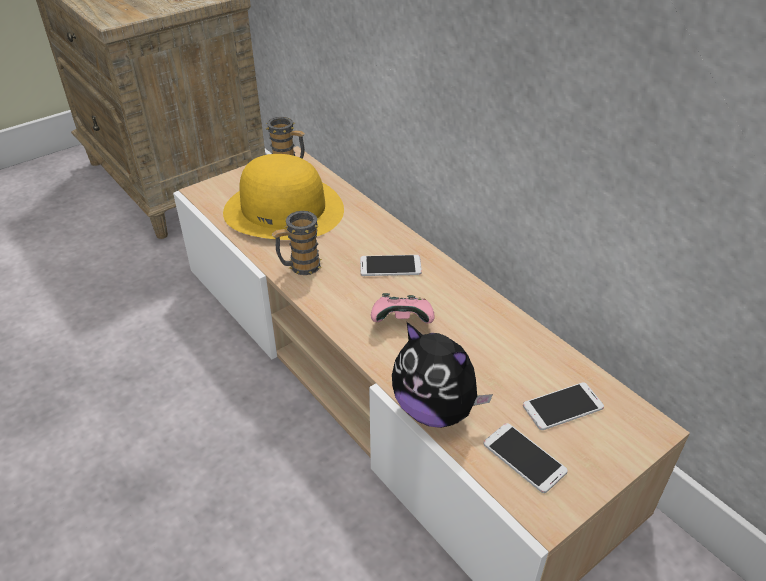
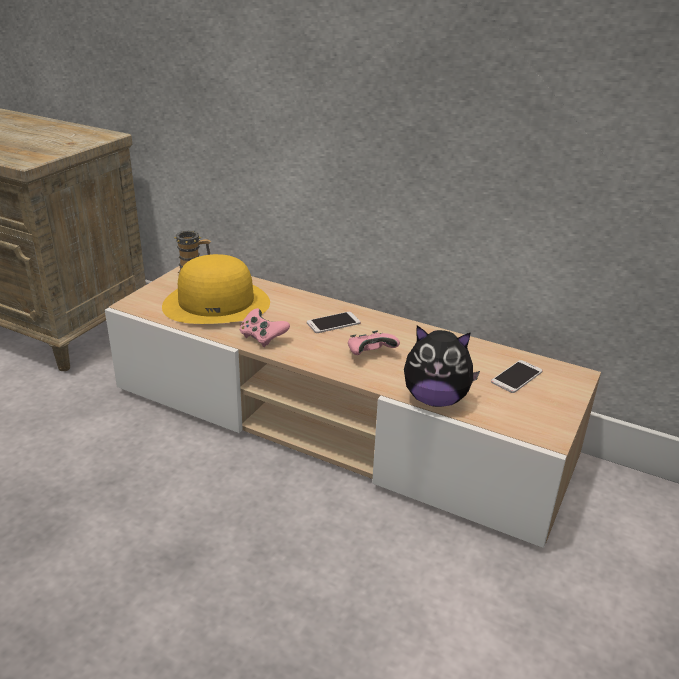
camera: 25 degrees left, 10 degrees down
mug [272,211,322,275] -> pink game controller [240,308,290,347]
phone [483,423,568,493] -> none

